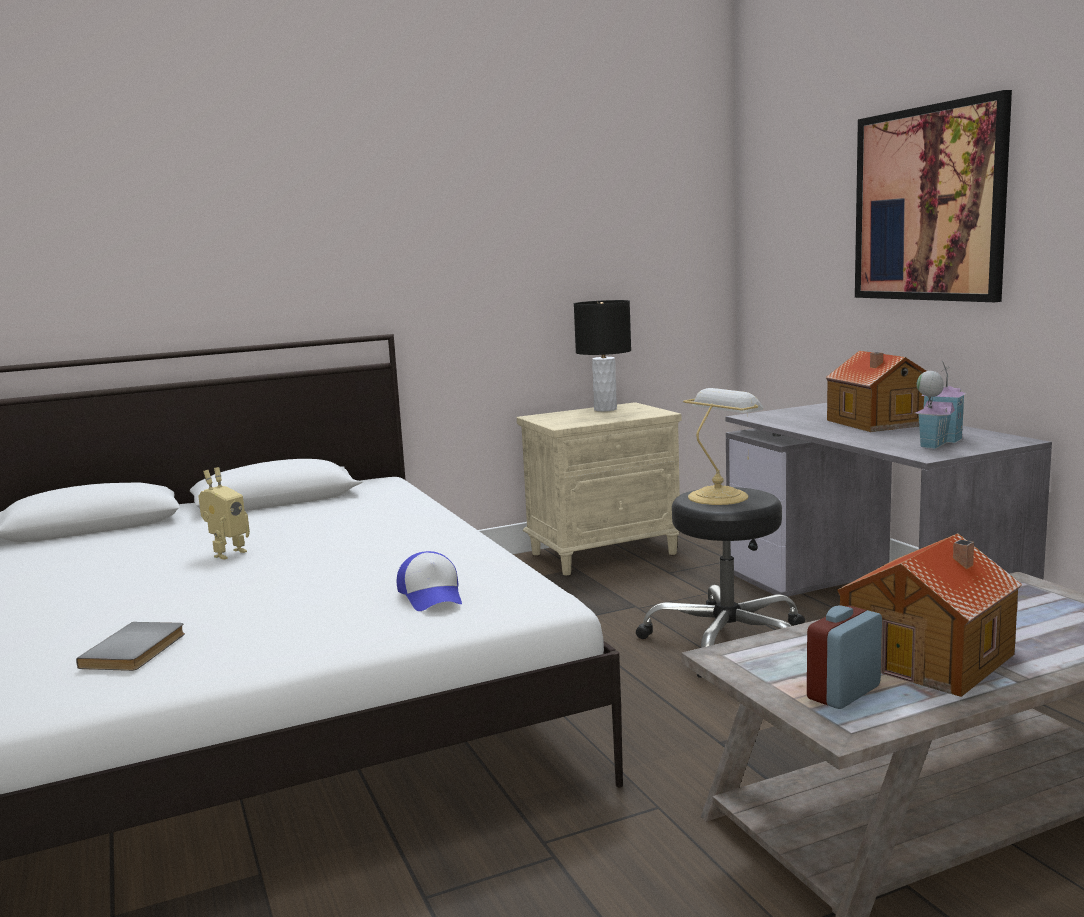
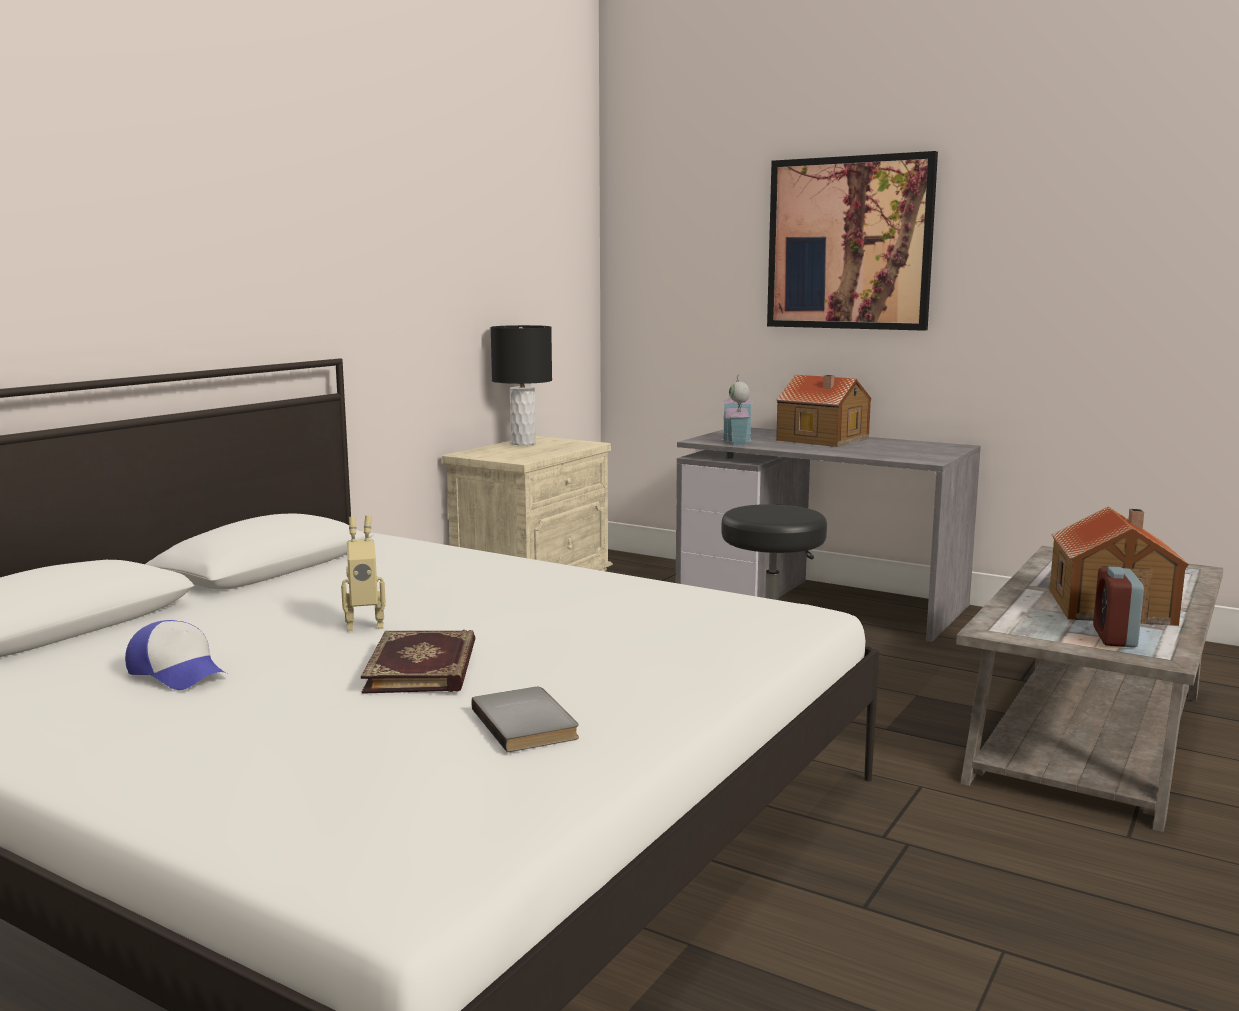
camera: 35 degrees left, 0 degrees up
toy robot [198,467,250,560] -> toy robot turned 75 degrees clockwise [341,516,386,632]
cap [397,551,462,611] -> cap moved to [125,620,225,690]
table lamp [683,388,764,505] -> none
toy house [915,361,966,449] -> toy house moved to [721,377,753,446]
none -> book [361,630,475,694]

